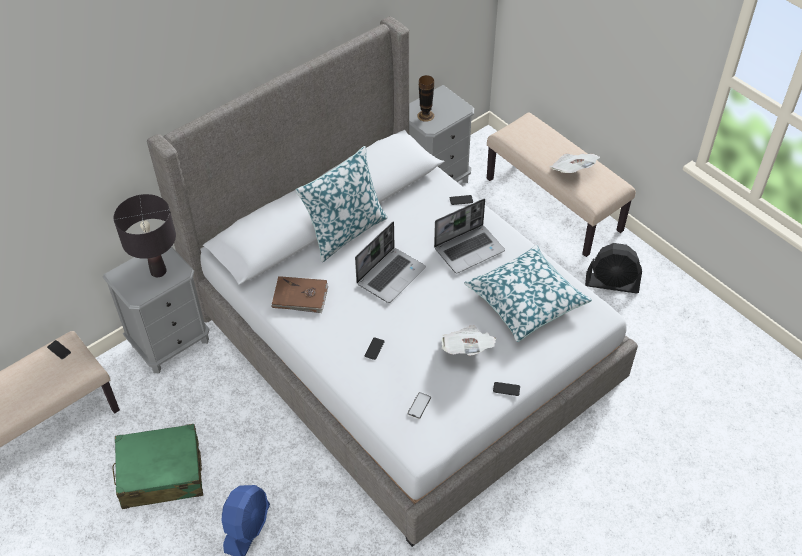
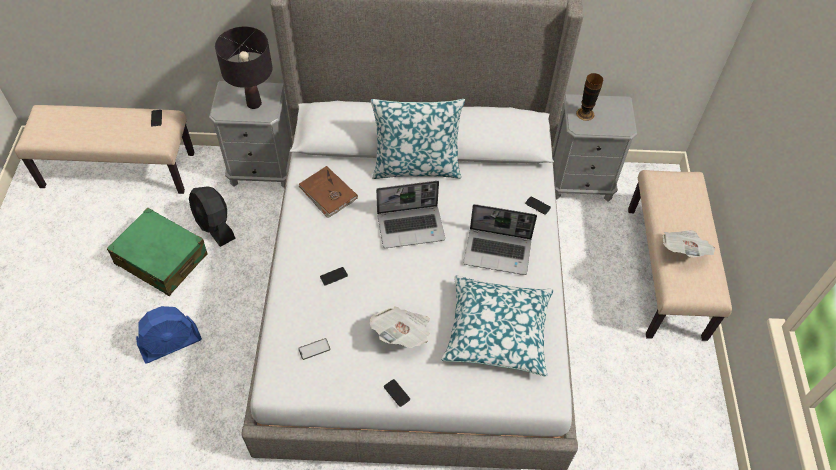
camera: 40 degrees right, 5 degrees up
black fan [585,243,642,293] -> black fan moved to [189,186,236,247]

